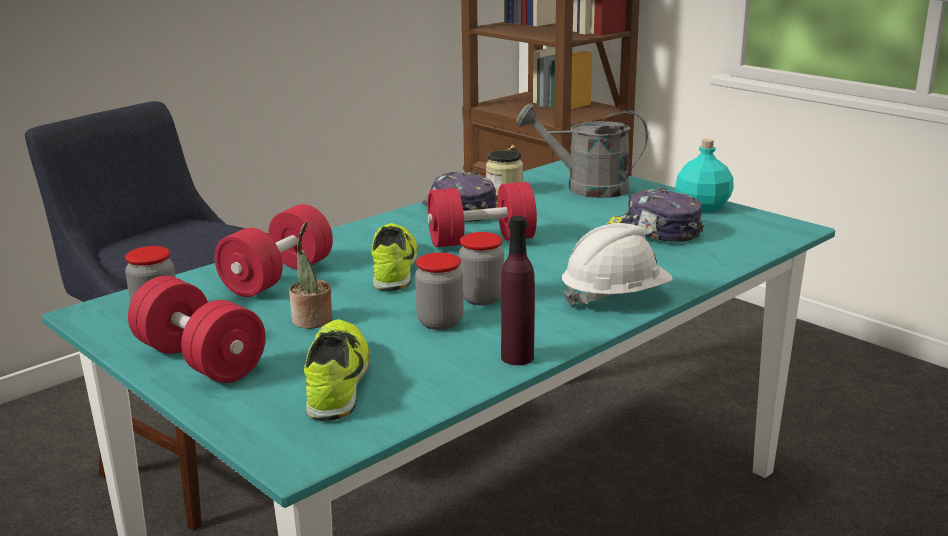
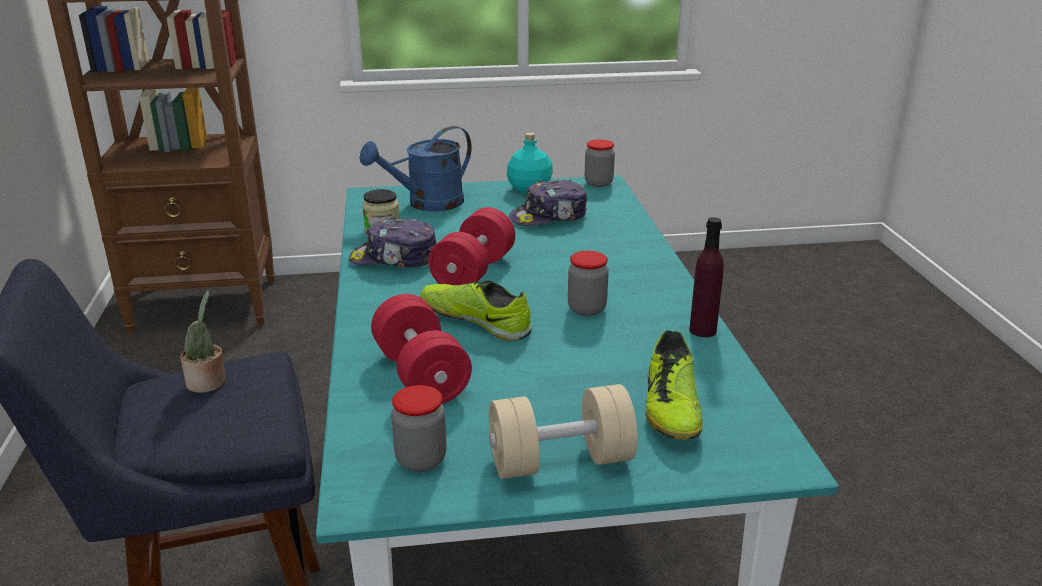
camera: 55 degrees left, 5 degrees up
red dumbbell [128,276,266,383] -> beige dumbbell [489,384,638,479]
potted plant [289,221,332,329] -> potted plant moved to [180,291,226,393]
shoe [304,319,370,421] -> shoe turned 120 degrees counterclockwise [645,330,703,440]
jar [415,252,463,330] -> jar moved to [585,139,615,187]
grey watering can [516,103,648,198] -> blue watering can [359,126,472,212]
white hard hat [562,223,673,307] -> none

